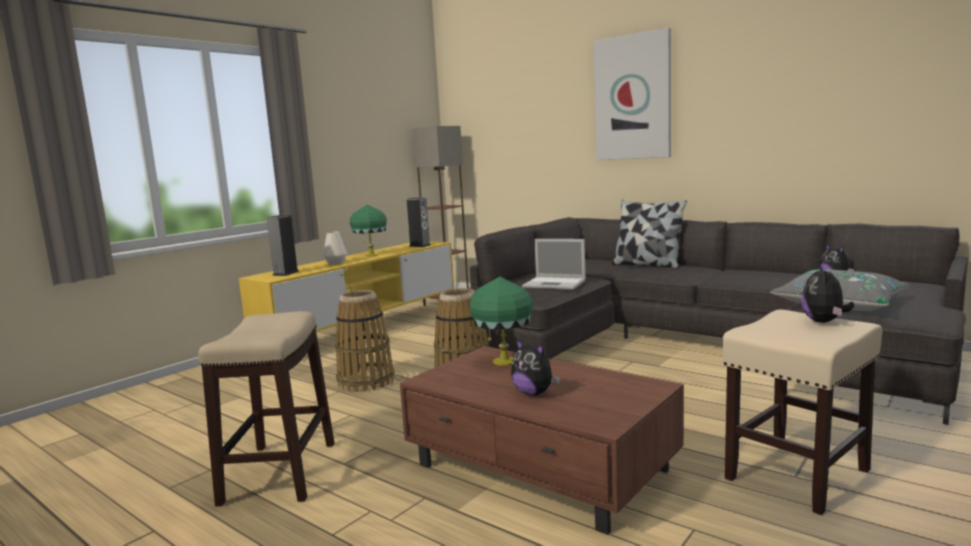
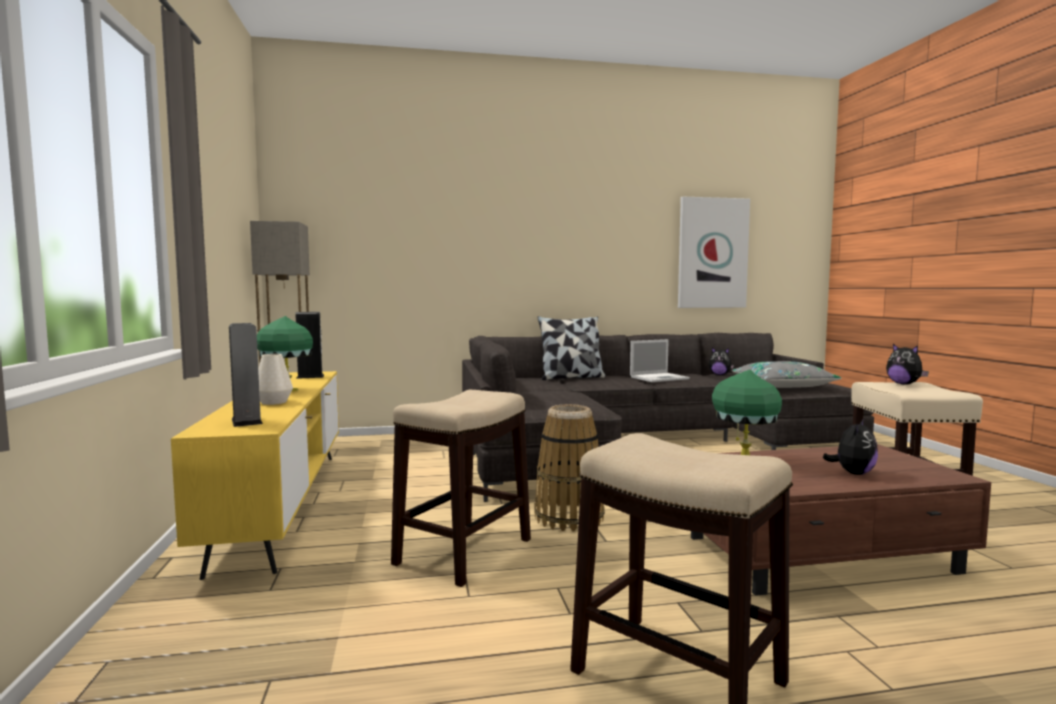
camera: 50 degrees left, 5 degrees down
basket [335,290,394,392] -> stool [391,389,531,587]
plush toy [511,339,560,396] -> plush toy turned 45 degrees counterclockwise [823,419,878,475]
laptop [522,239,586,290] -> laptop moved to [630,339,690,382]
picture [593,28,671,160] -> picture moved to [678,197,750,308]

